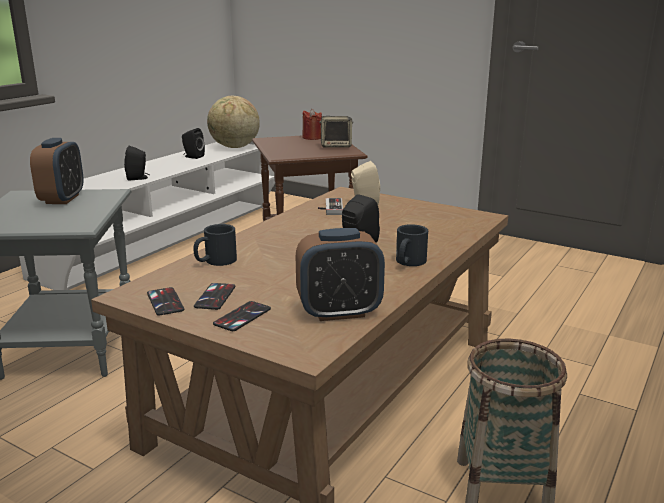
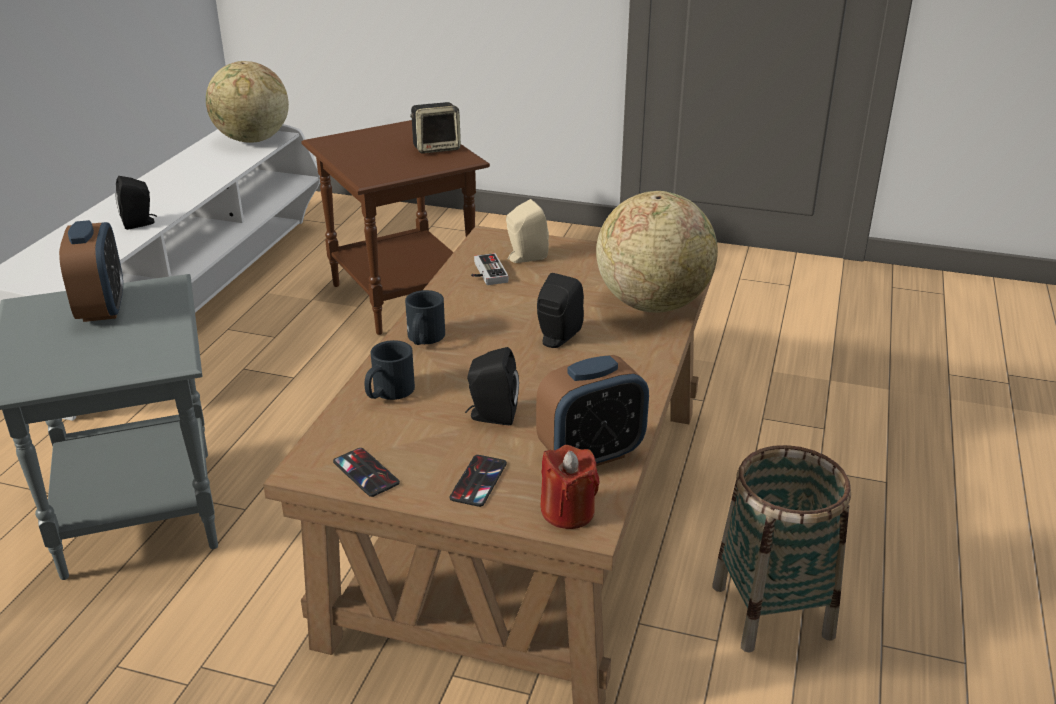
camera: 15 degrees left, 10 degrees up
black speaker [182,128,205,159] -> black speaker moved to [465,347,519,425]
phone [194,283,235,310] -> none
red candle [302,109,322,140] -> red candle moved to [540,445,600,529]
black mug [396,224,428,266] -> black mug moved to [405,290,445,345]
none -> globe [596,191,718,312]

